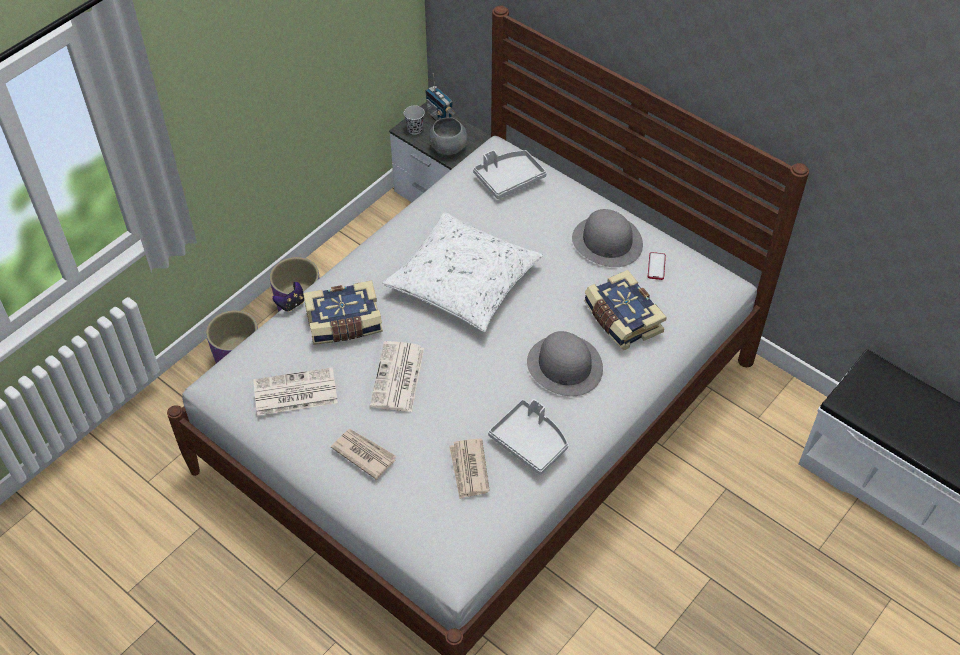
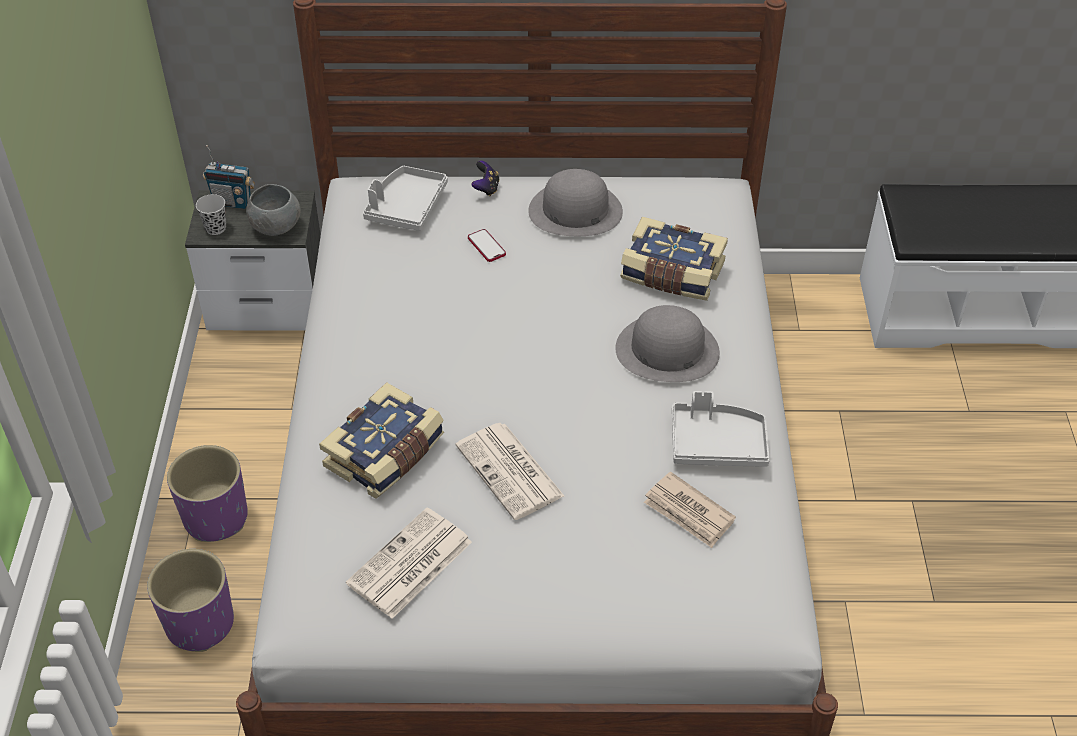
camera: 40 degrees left, 5 degrees down
game controller [272,282,304,312] -> game controller moved to [471,161,500,196]
newspaper [331,429,396,480] -> none
white pillow [382,212,543,332] -> none
phone [648,252,666,280] -> phone moved to [468,229,506,262]

